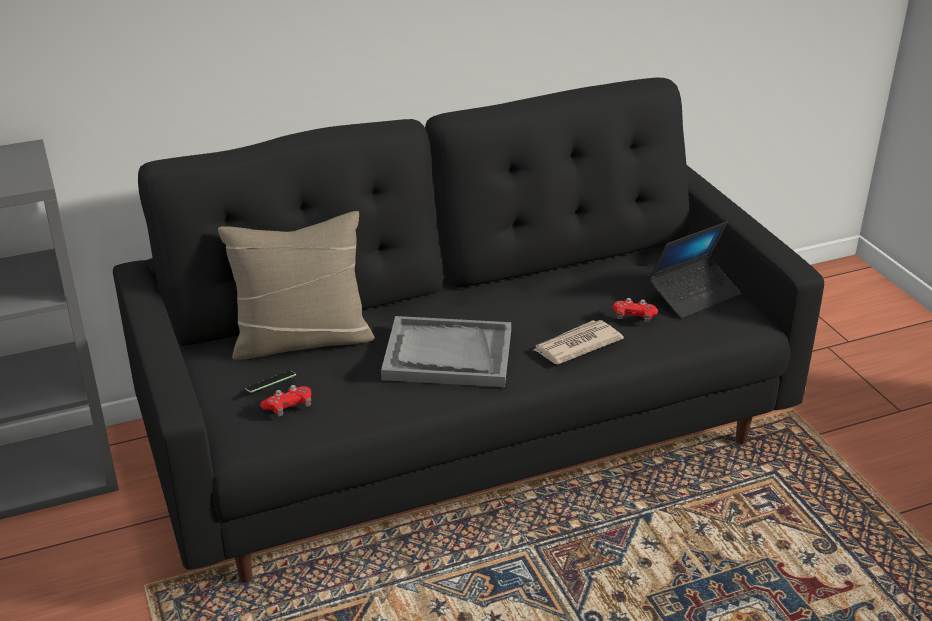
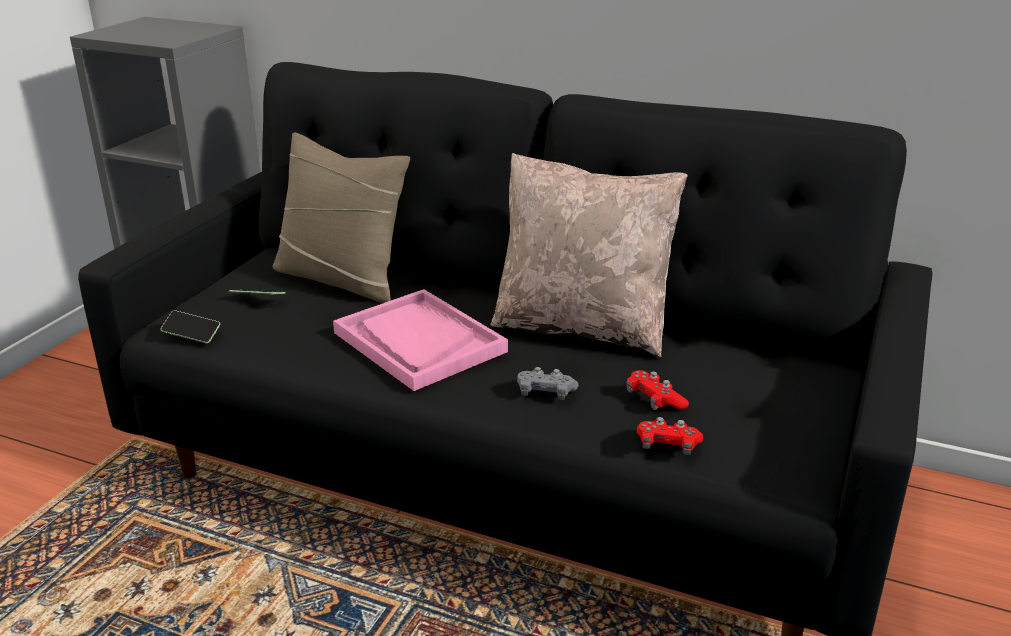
camera: 45 degrees right, 5 degrees down
red game controller [260,385,311,416] -> red game controller moved to [637,417,703,455]
grey tray [381,316,511,387] -> pink tray [333,289,508,391]
newspaper [533,320,624,364] -> grey game controller [517,367,578,400]
laptop [649,222,741,319] -> none
none -> phone [160,310,220,343]
none -> beige pillow [490,153,688,357]

